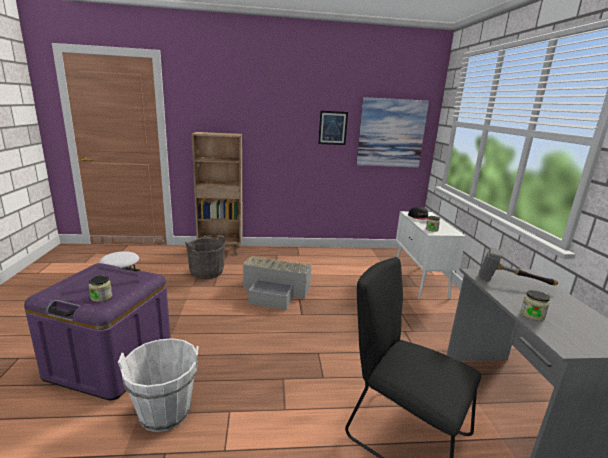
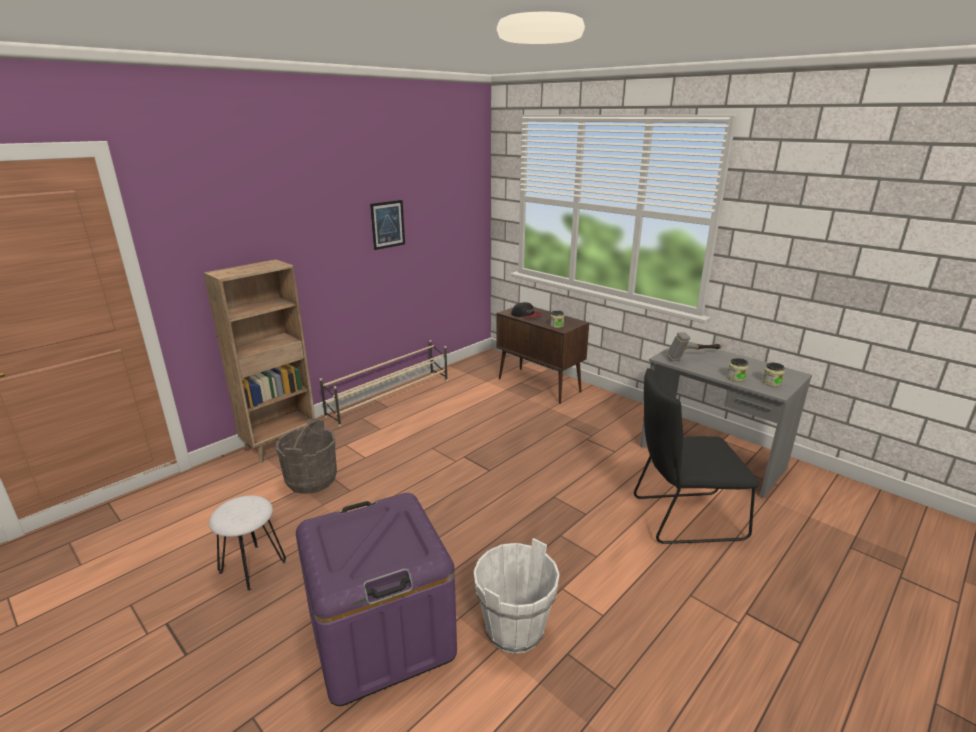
camera: 40 degrees left, 5 degrees up
jar [89,275,112,302] -> jar moved to [762,363,785,387]
grey storage box [243,256,312,310] -> none
picture [356,97,429,168] -> none
white cabinet [396,211,466,300] -> brown cabinet [496,308,589,404]
none -> beige shoe rack [320,340,448,427]

